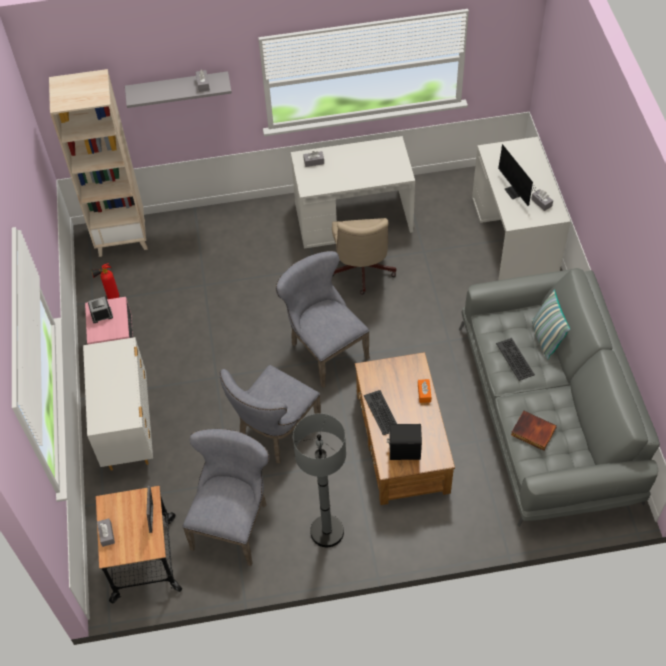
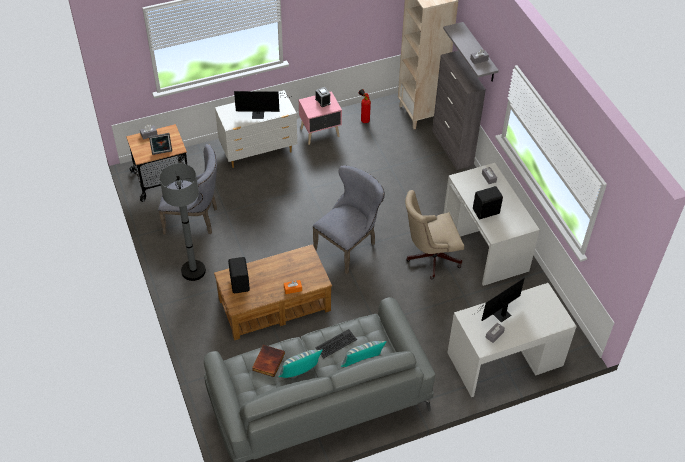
camera: 75 degrees right, 5 degrees down
grey chair [220,365,321,463] -> none
keyboard [364,390,397,435] -> none
none -> monitor [234,91,290,119]
none -> pillow [278,350,323,378]
none -> grey cabinet [432,51,486,170]
none -> black speaker [473,186,503,219]

